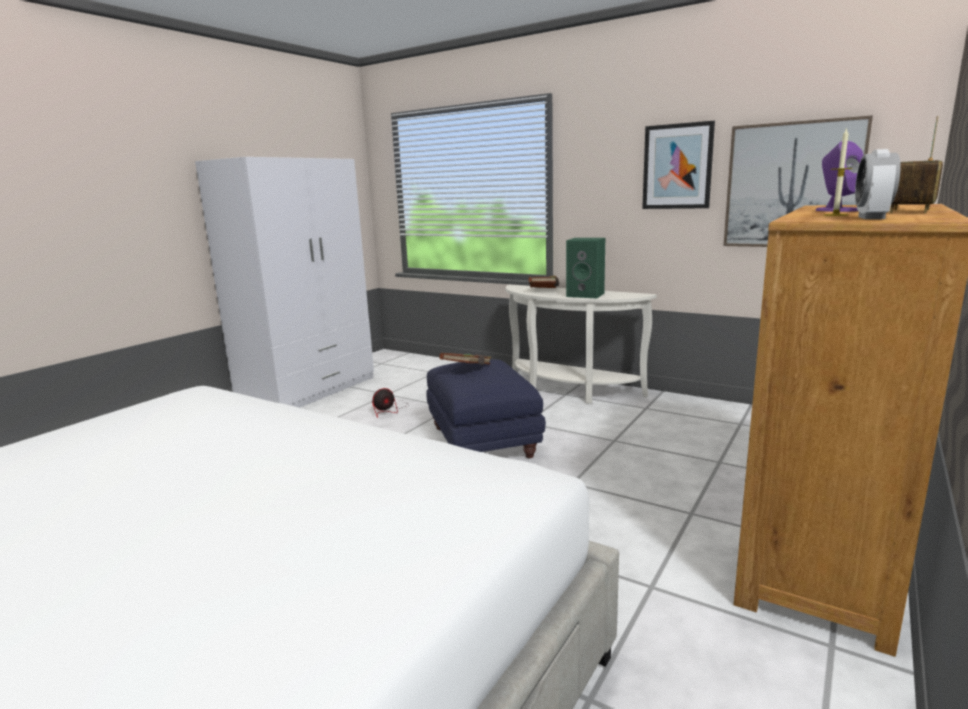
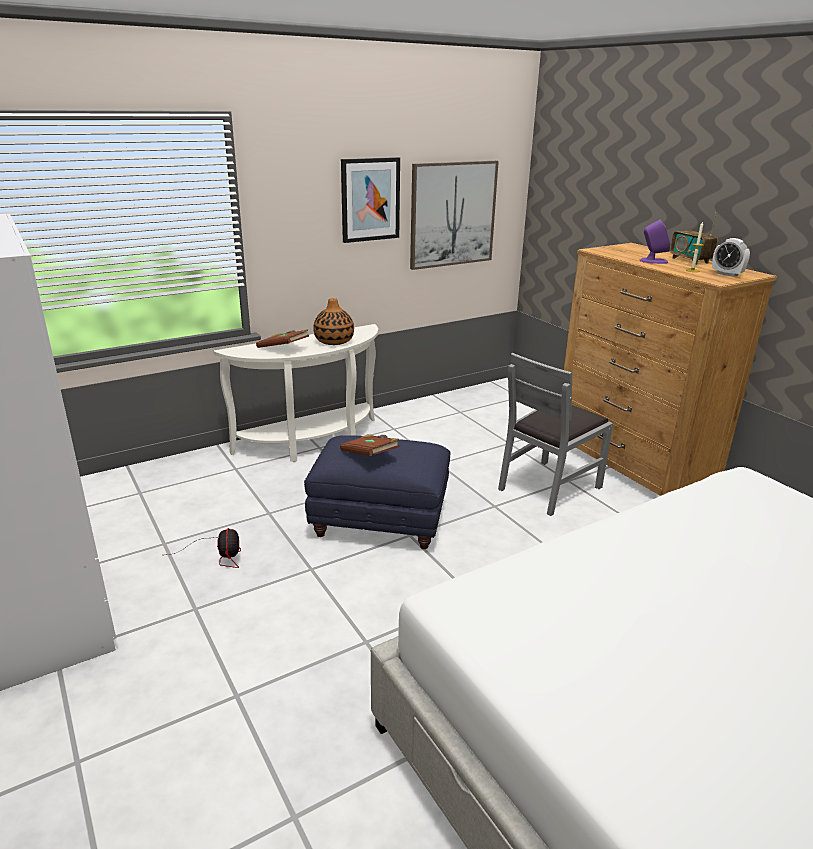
camera: 65 degrees left, 10 degrees up
green speaker [566,238,605,298] -> vase [313,298,354,345]
none -> grey chair [498,353,613,516]

